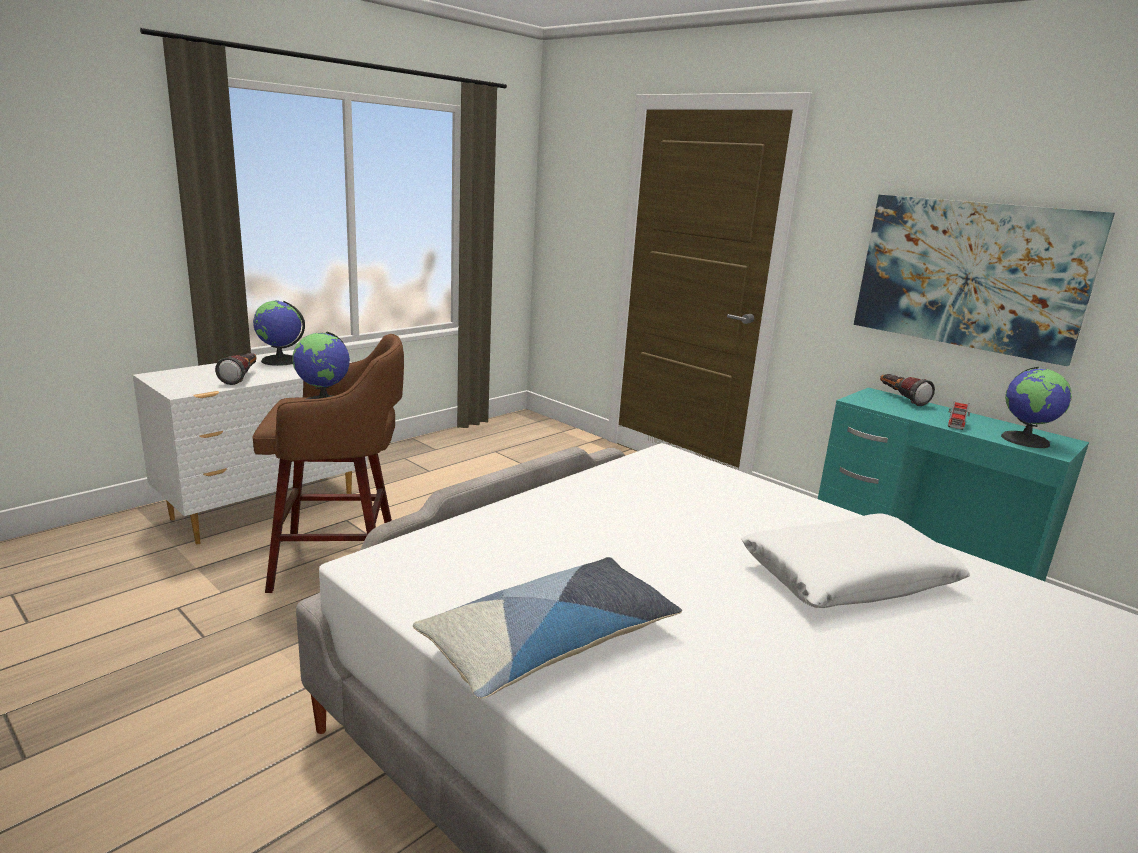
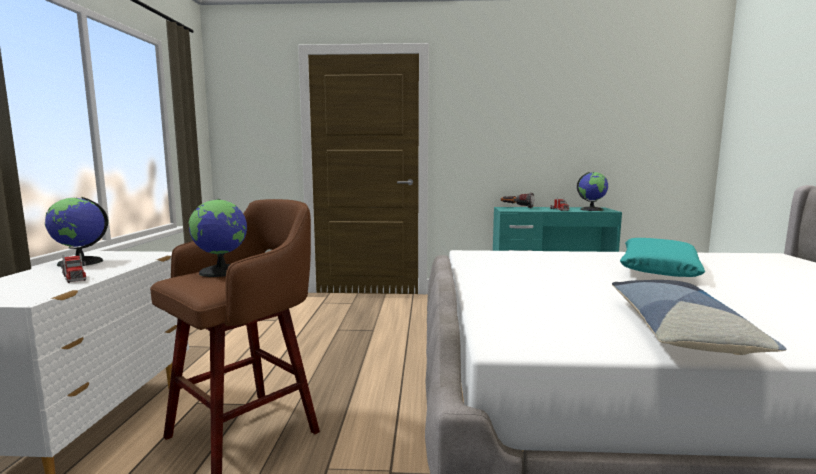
camera: 40 degrees left, 10 degrees down
flashlight [215,353,256,385] -> toy truck [61,253,87,283]
white pillow [741,513,970,608] -> turquoise pillow [620,238,705,277]
picture [854,195,1115,366] -> none

